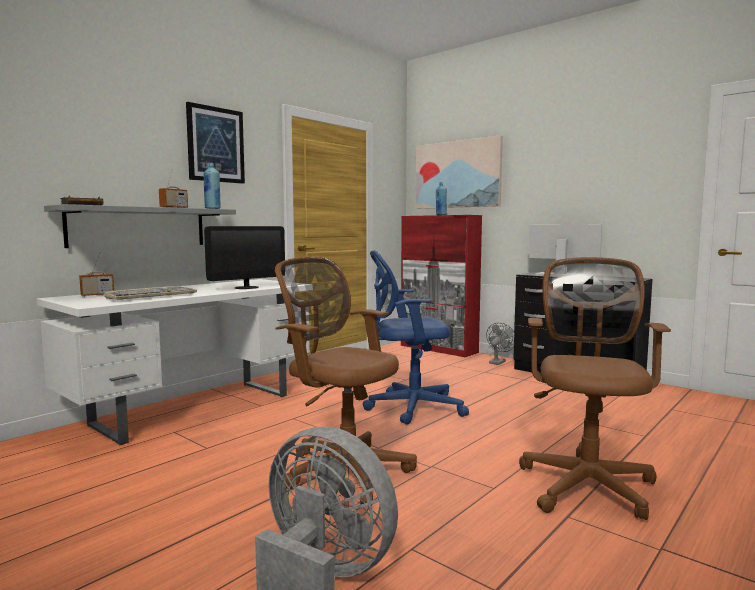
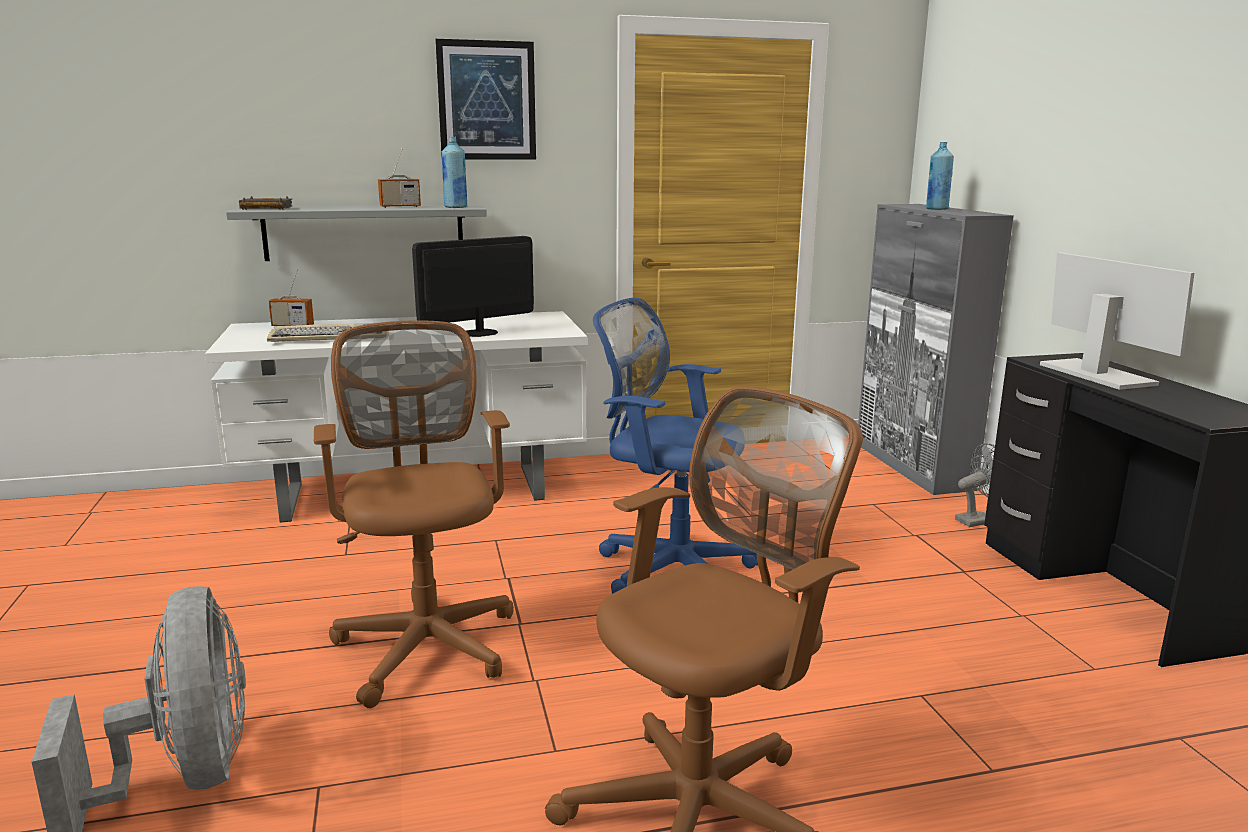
camera: 35 degrees right, 10 degrees up
monitor [204,226,285,289] -> monitor turned 150 degrees clockwise [412,236,534,337]
red cabinet [401,215,482,357] -> grey cabinet [858,204,1014,495]
picture [415,135,503,209] -> none

